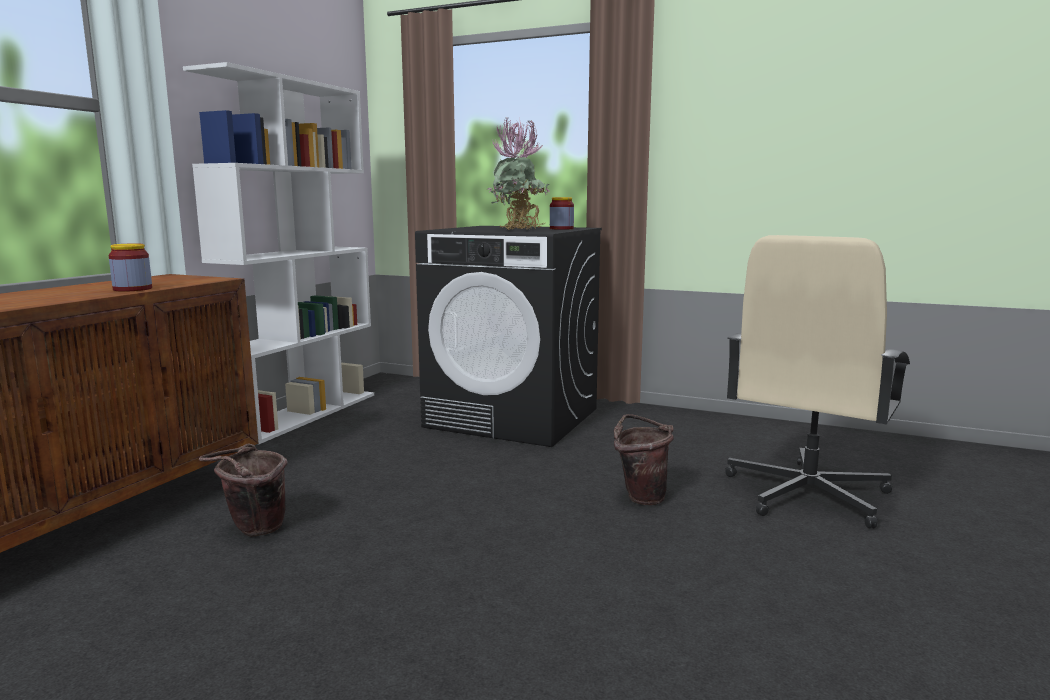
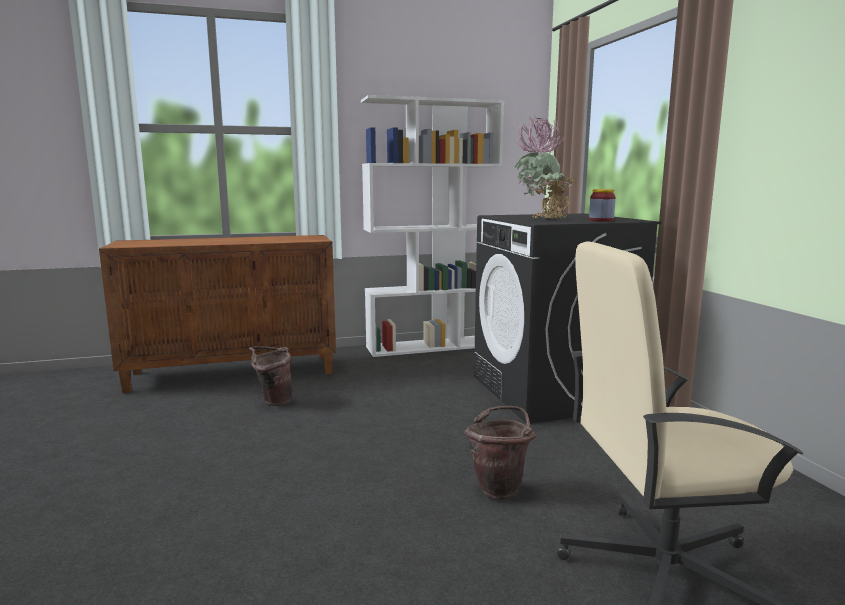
camera: 50 degrees right, 0 degrees up
jar [109,244,152,292] -> none

